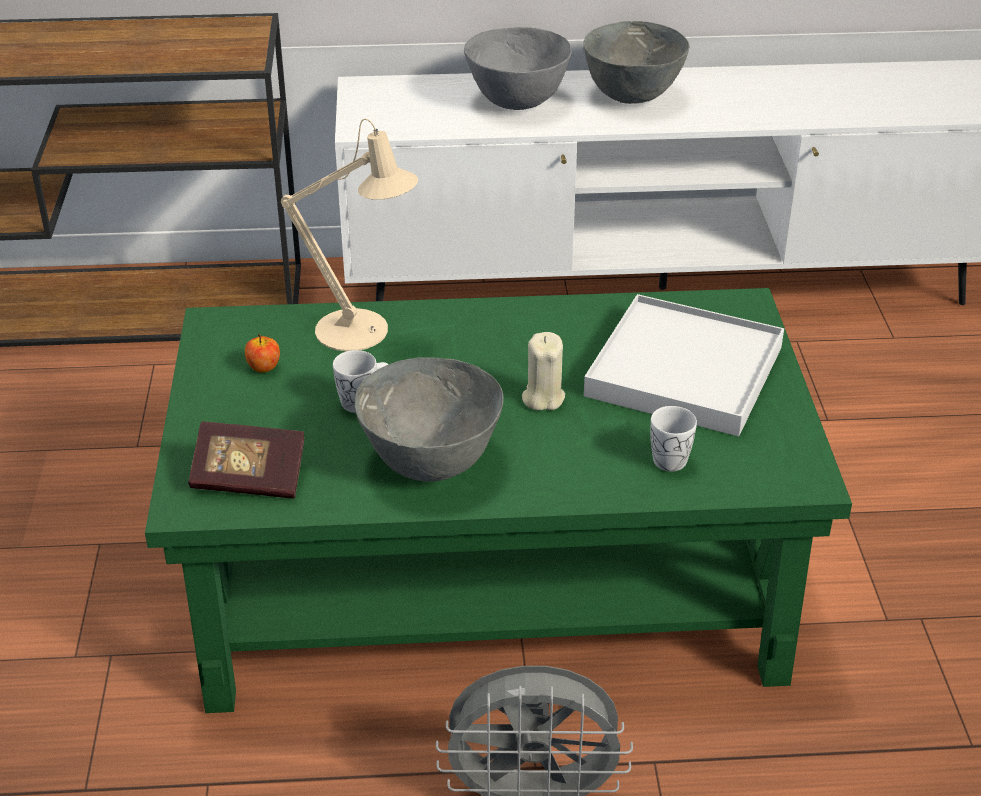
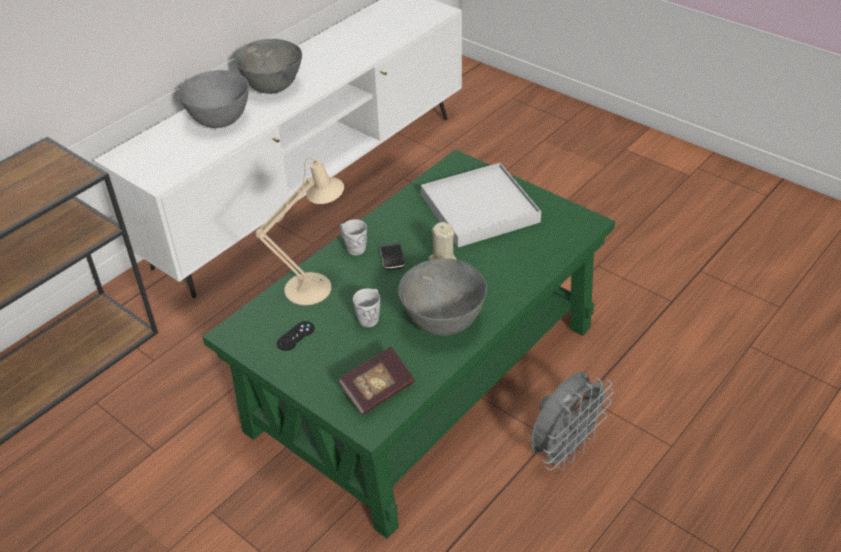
camera: 45 degrees left, 5 degrees up
apple [245,334,280,373] -> black game controller [276,321,315,351]
white mug [650,406,697,472] -> white mug moved to [339,219,367,256]
none -> phone [380,242,405,270]

